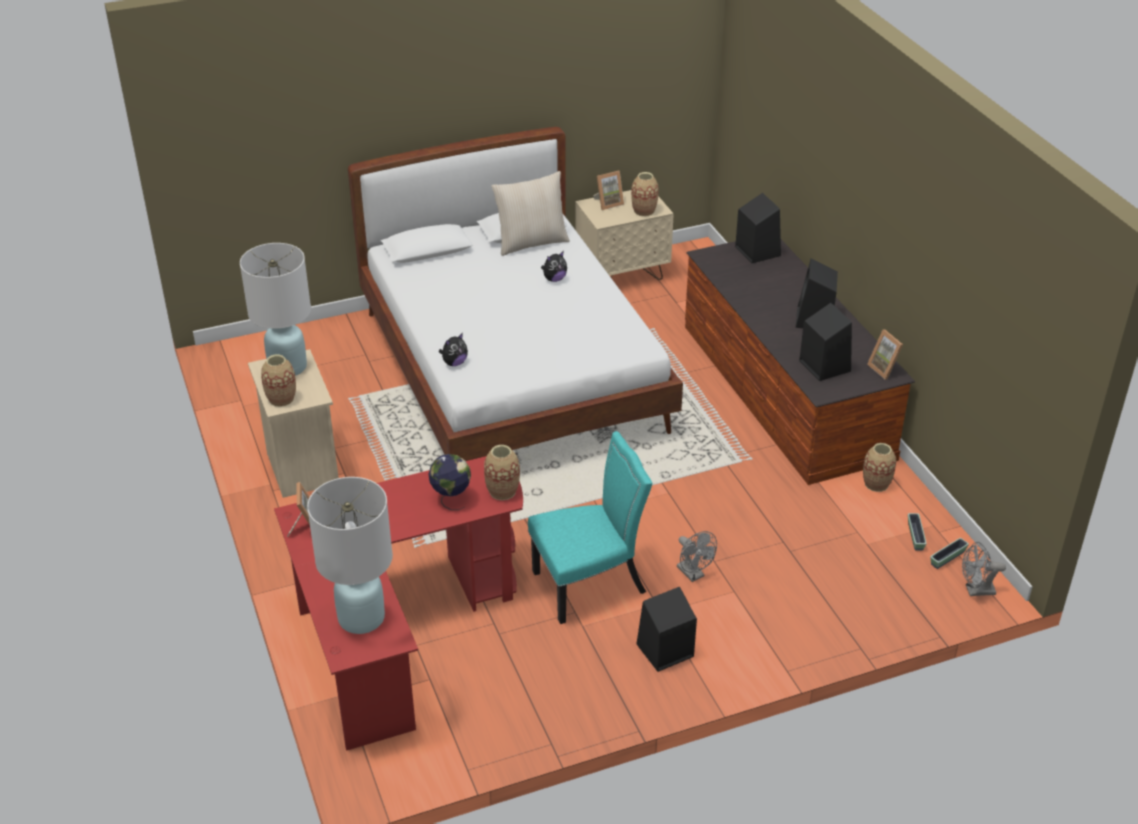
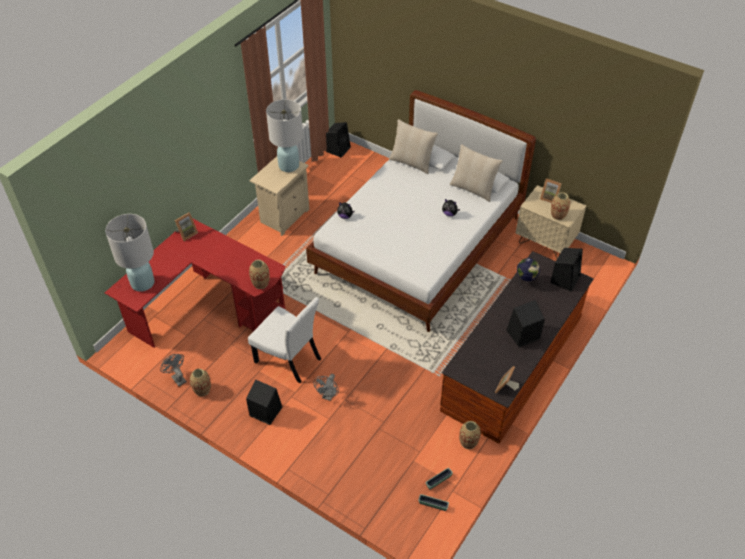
camera: 55 degrees right, 10 degrees up
vase [261,354,296,407] -> vase moved to [190,369,211,396]
globe [428,454,471,510] -> globe moved to [517,258,540,289]
turquoise chair [528,431,653,624] -> white chair [248,297,321,383]
black speaker [799,303,852,381] -> black speaker moved to [326,122,351,158]
grey fan [962,542,1006,596] -> grey fan moved to [160,354,186,386]
none -> beige pillow [389,119,438,174]

